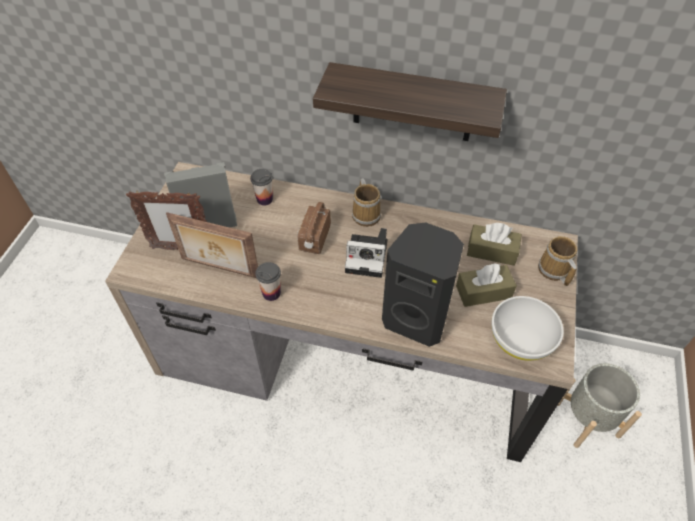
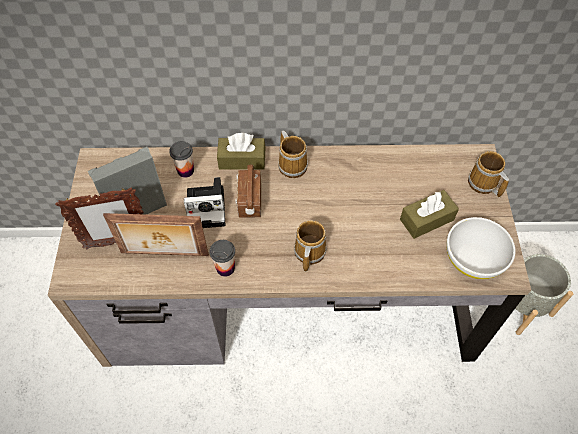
camera: 15 degrees left, 5 degrees up
shelf [313,62,507,141] -> none
camera [345,228,387,278] -> camera moved to [184,177,226,228]
black speaker [382,223,464,347] -> none
brown tissue box [467,223,522,266] -> brown tissue box moved to [217,133,265,170]
none -> mug [294,220,327,272]

